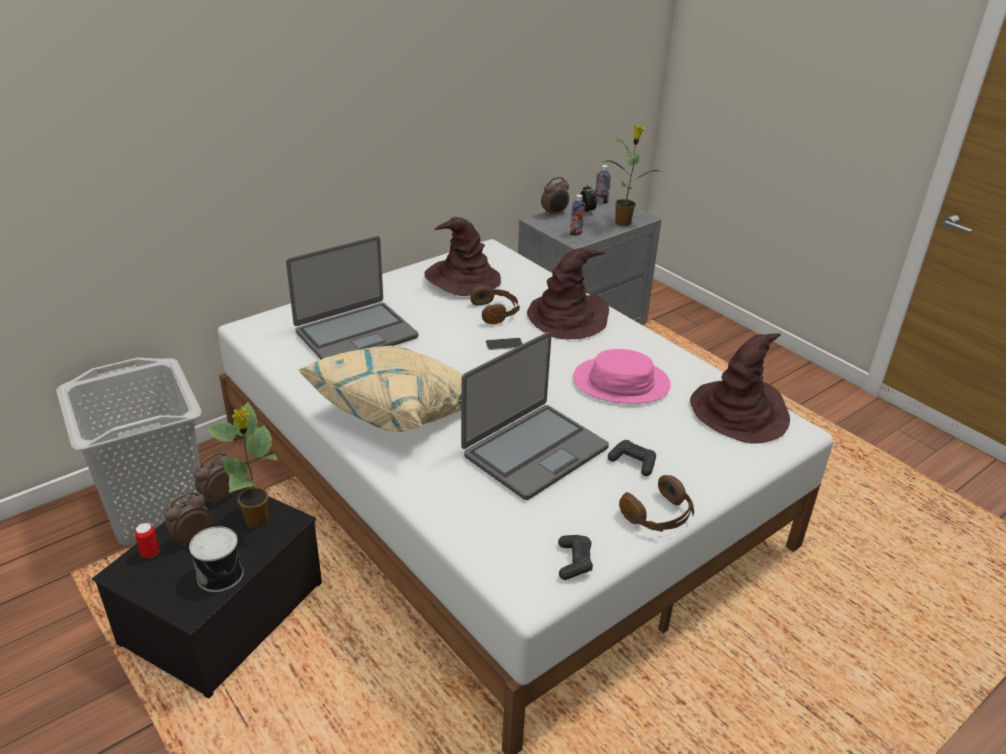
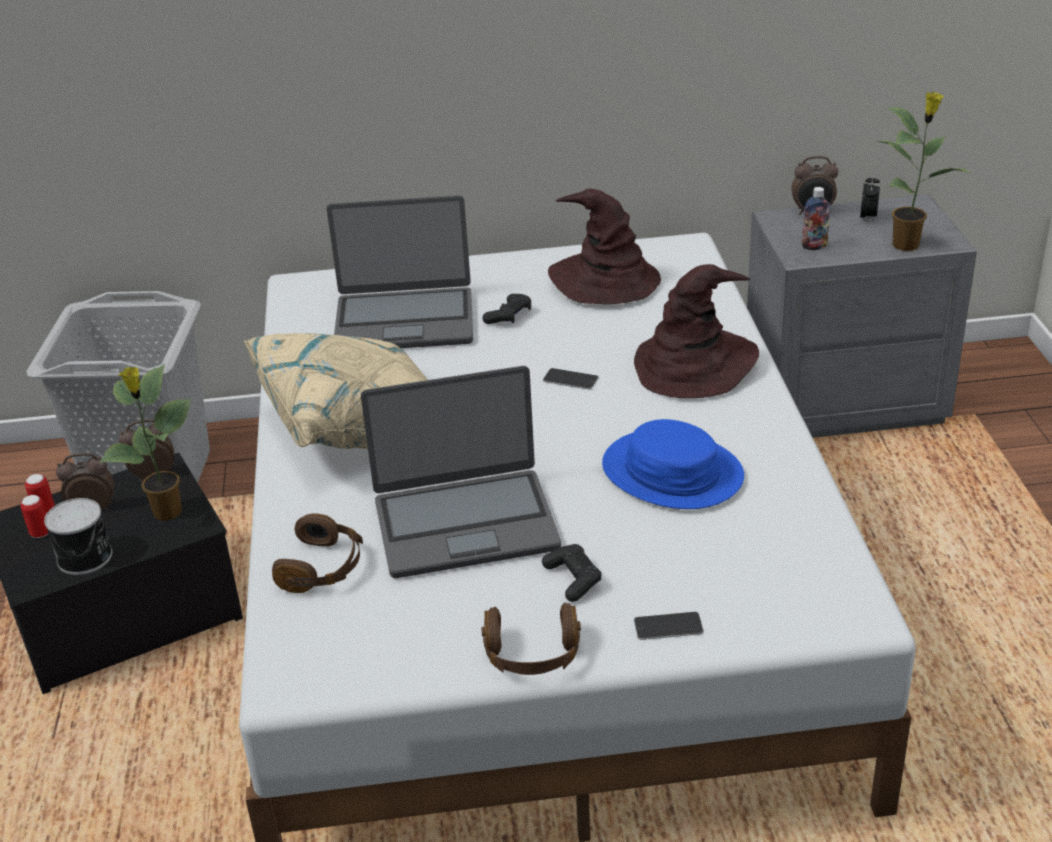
camera: 35 degrees right, 0 degrees up
brown headphones [470,286,520,324] -> brown headphones moved to [272,513,363,593]
black game controller [558,535,593,580] -> black game controller moved to [483,294,531,324]
pink hat [573,349,671,404] -> blue hat [602,419,744,509]
bottle [595,165,611,204] -> none
brown hat [690,333,790,443] -> none
none -> can [21,495,49,538]
none -> phone [634,612,704,640]

